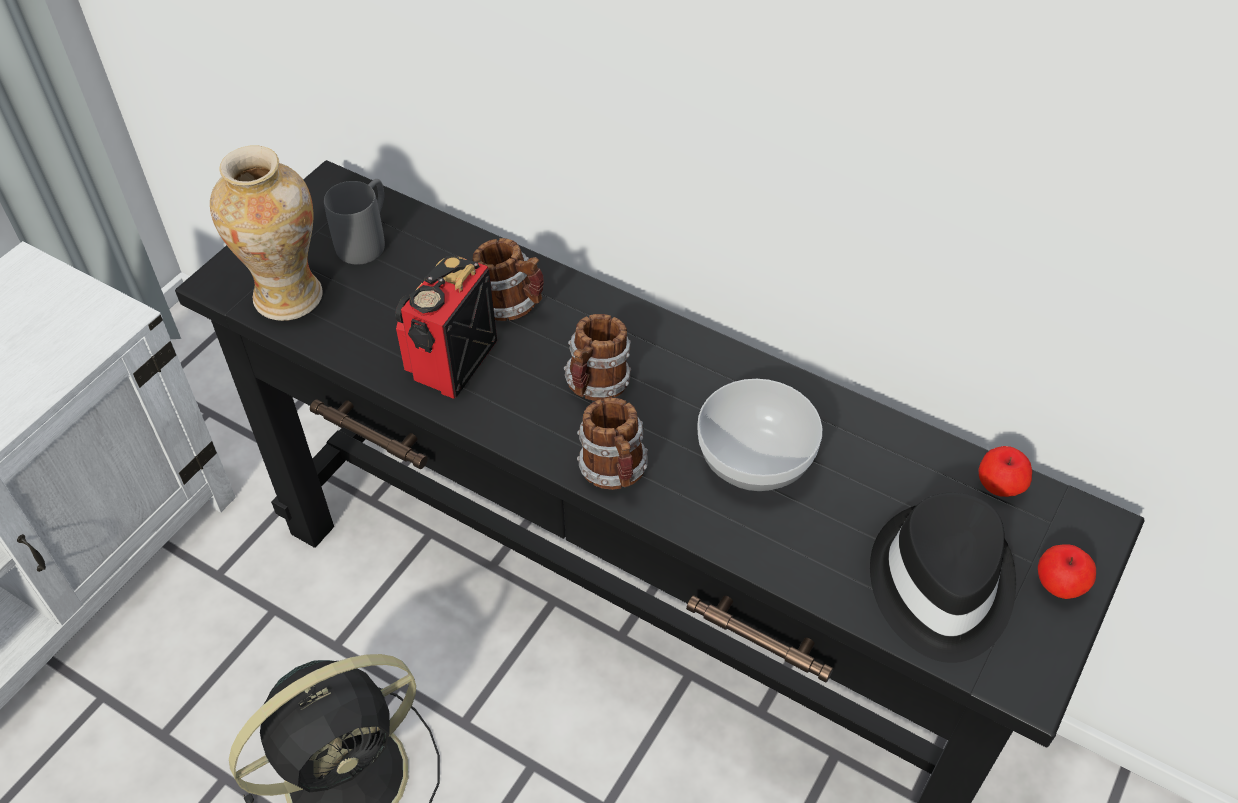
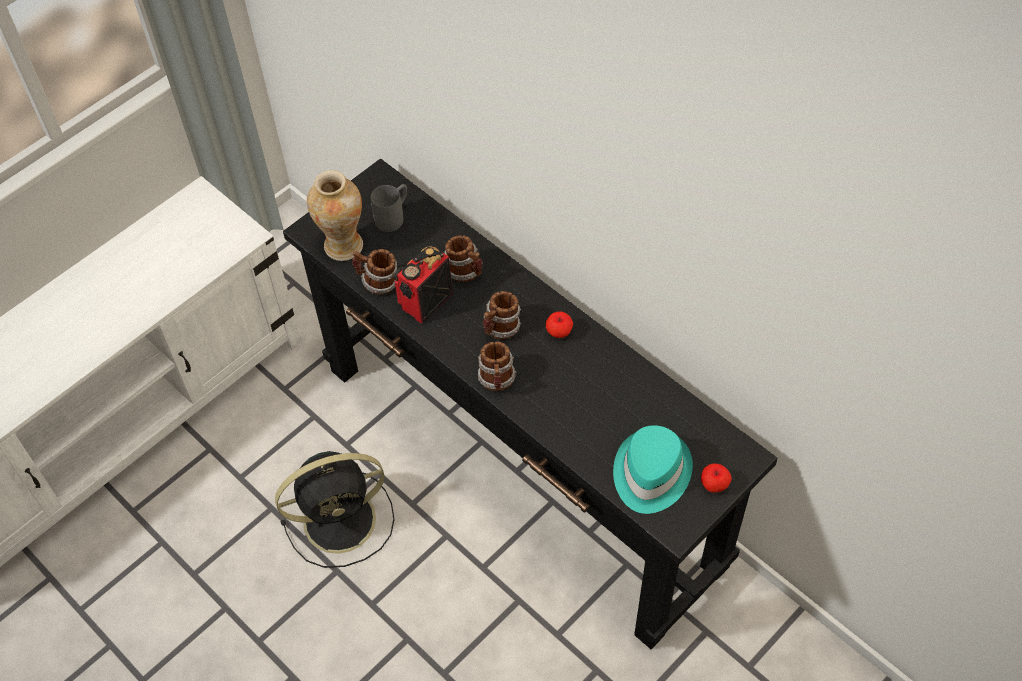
camera: 15 degrees right, 5 degrees up
bowl [697,379,822,491] -> none
black hat [870,493,1016,663] -> turquoise hat [613,425,693,514]
apple [978,446,1032,497] -> apple moved to [546,311,573,338]
none -> mug [352,249,397,295]

